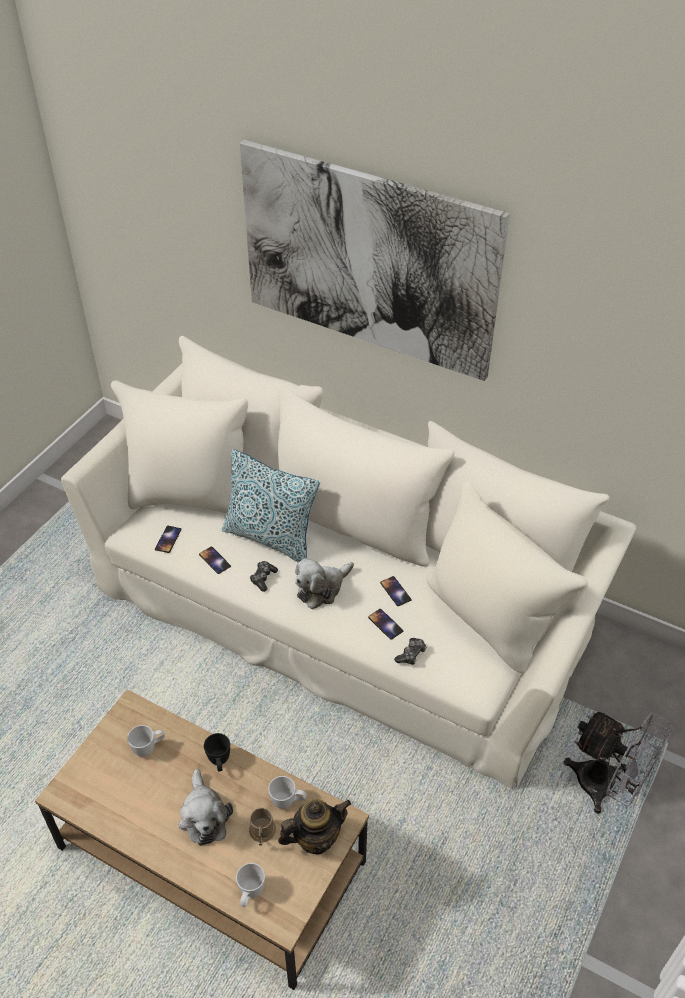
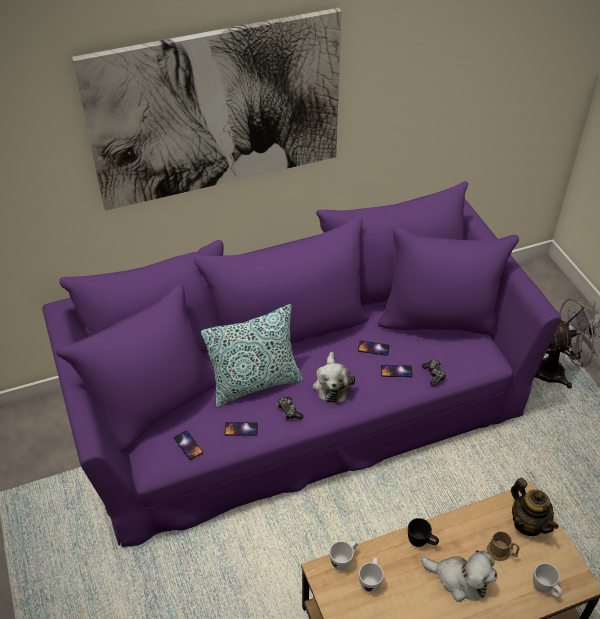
camera: 50 degrees left, 0 degrees up
beige sofa [61,336,636,789] -> purple sofa [42,181,561,547]
white mug [268,776,306,809] -> white mug moved to [329,541,358,570]
teapot [278,799,351,855] -> teapot turned 135 degrees clockwise [511,478,558,536]

